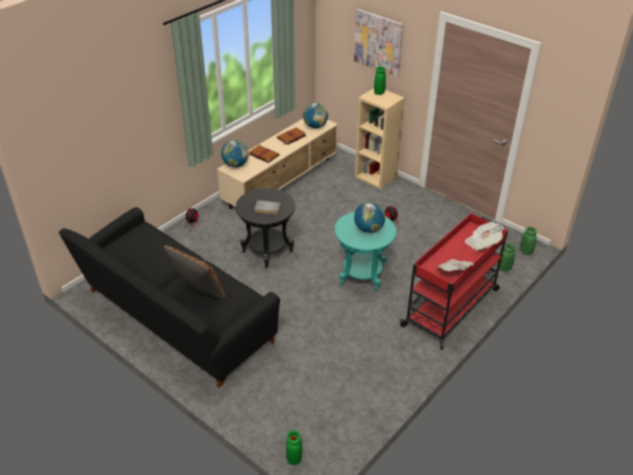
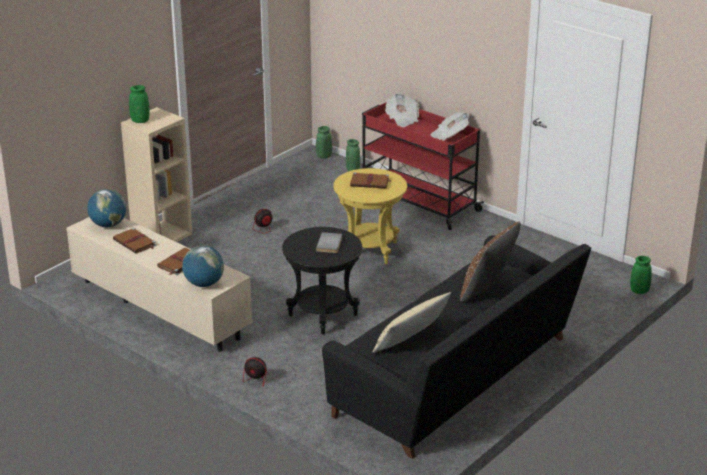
camera: 90 degrees left, 10 degrees down
turquoise side table [334,212,397,292] -> yellow side table [333,168,407,264]
picture [354,9,403,77] -> none
globe [354,201,385,233] -> brown book [350,172,391,189]
none -> beige pillow [372,292,451,353]

